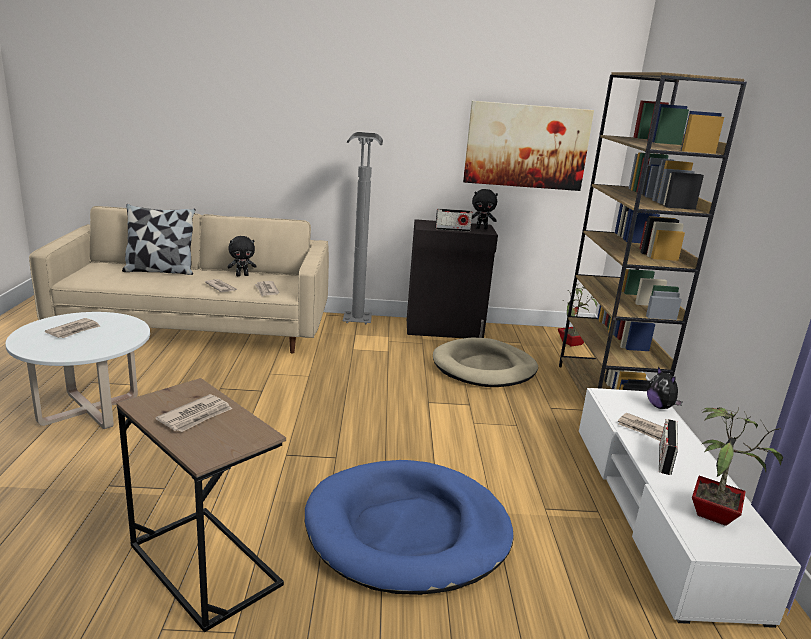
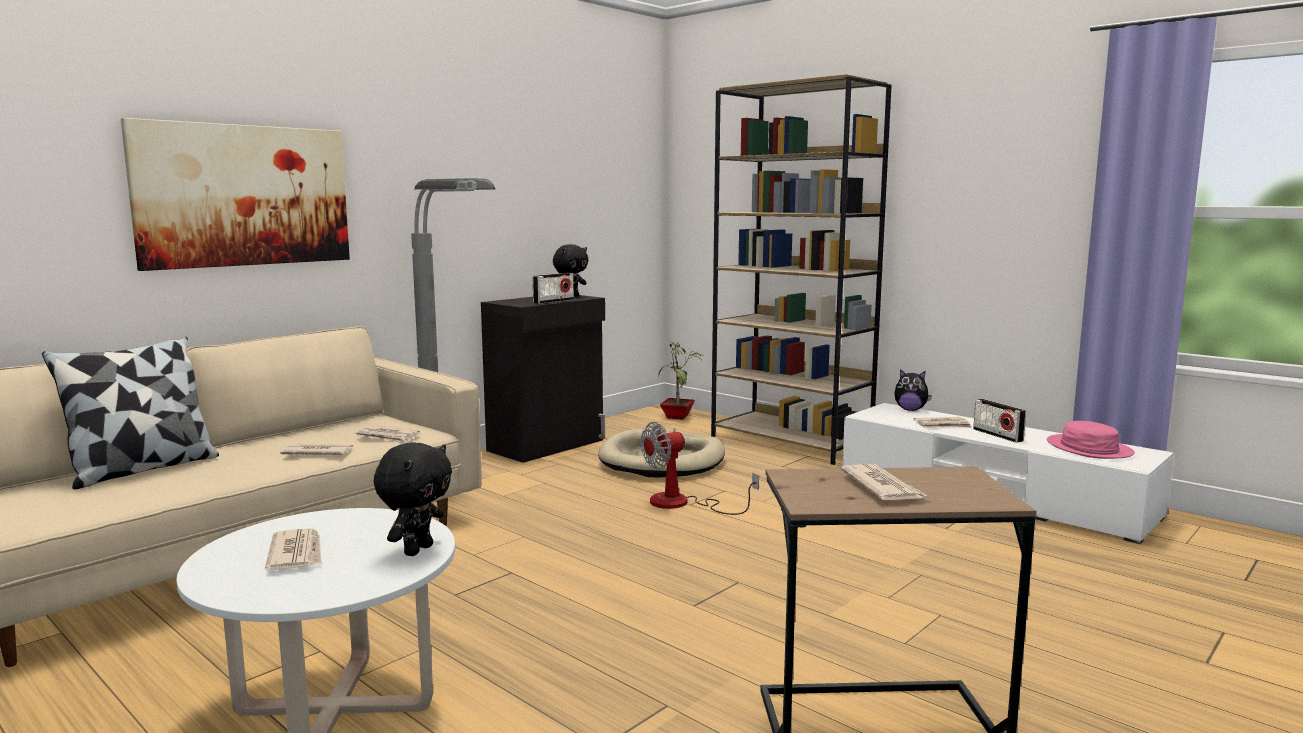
camera: 45 degrees left, 10 degrees down
black plush toy [227,236,257,276] -> black plush toy moved to [374,442,452,556]
blue dog bed [305,460,514,595] -> none
picture [463,101,594,191] -> picture moved to [121,118,350,271]
potted plant [692,407,783,526] -> pink hat [1047,421,1135,459]
none -> fan [641,422,759,515]

